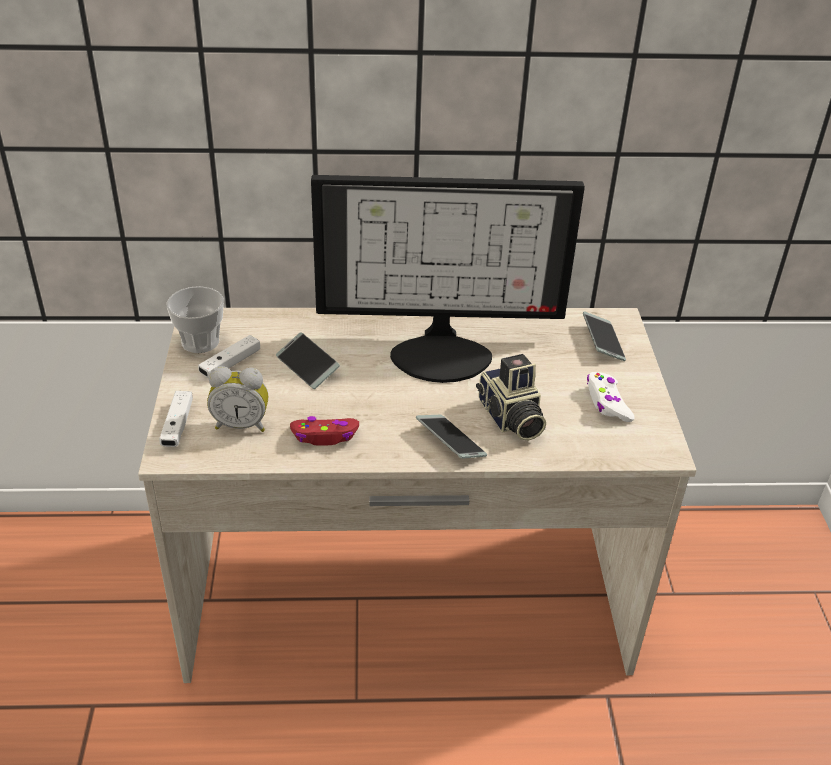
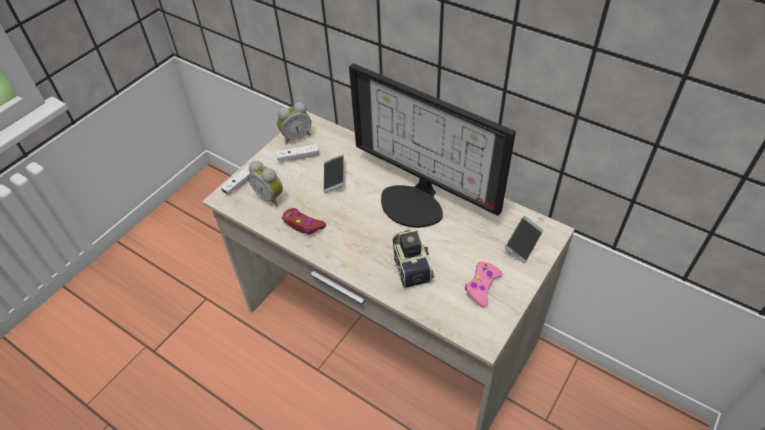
camera: 40 degrees right, 10 degrees up
cup [167,286,224,353] -> alarm clock [277,102,311,144]
phone [416,415,487,459] -> none
camera [476,354,546,441] -> camera turned 150 degrees clockwise [392,229,434,289]
white game controller [587,372,635,422] -> pink game controller [465,262,503,308]

